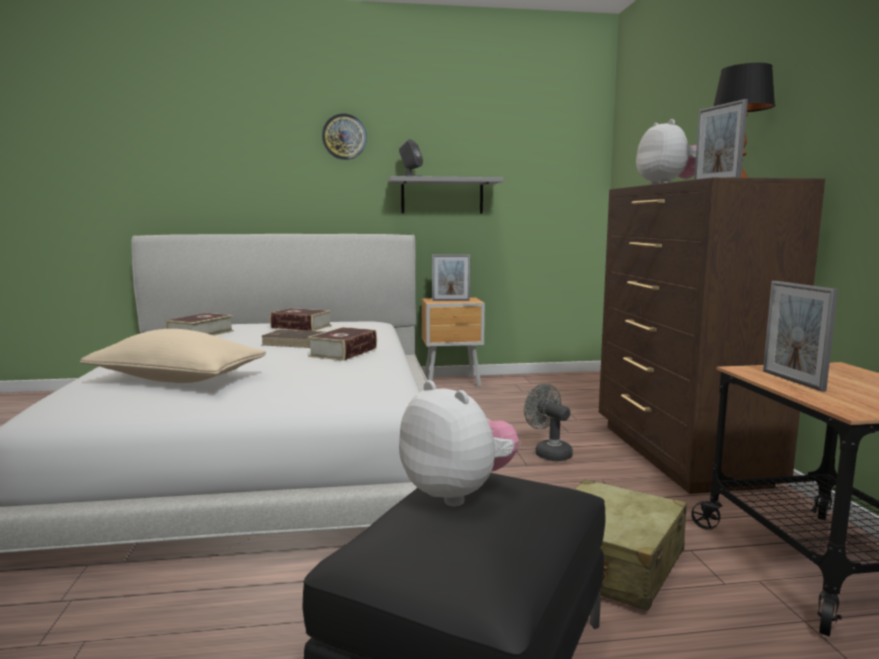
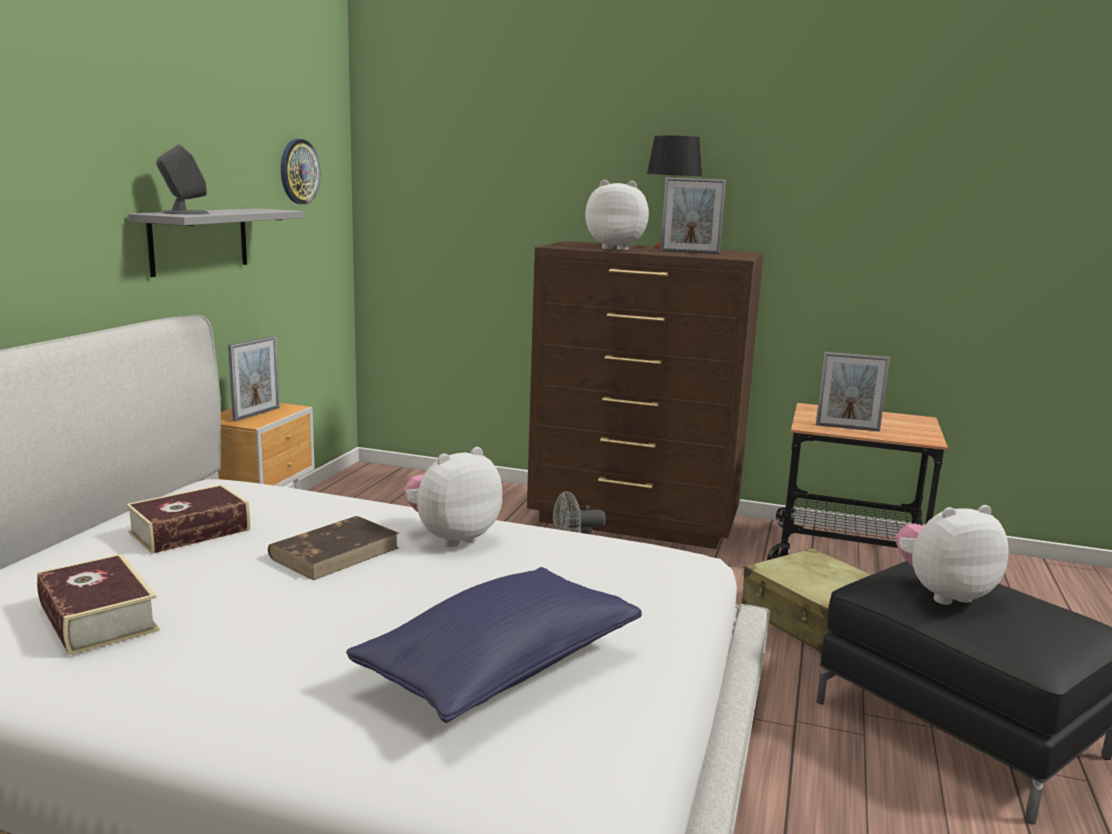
camera: 65 degrees left, 5 degrees up
beige pillow [80,329,266,383] -> blue pillow [346,567,642,723]
book [307,327,377,361] -> plush toy [404,447,502,547]
wall clock [322,114,367,160] -> wall clock moved to [281,139,320,204]

